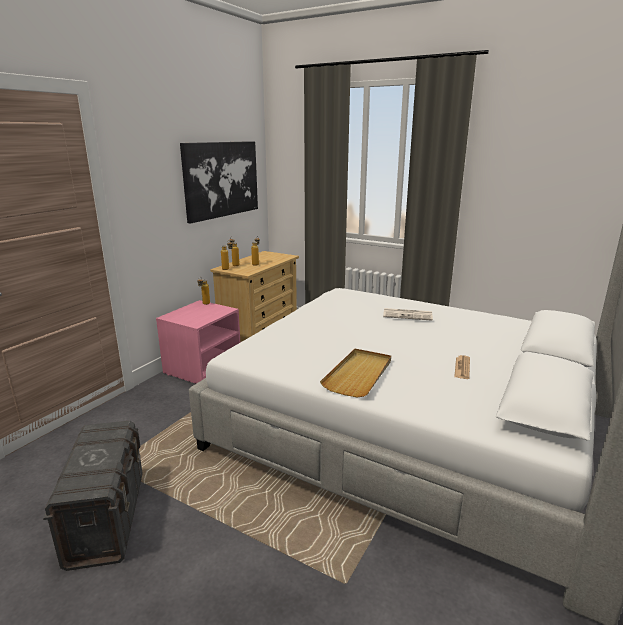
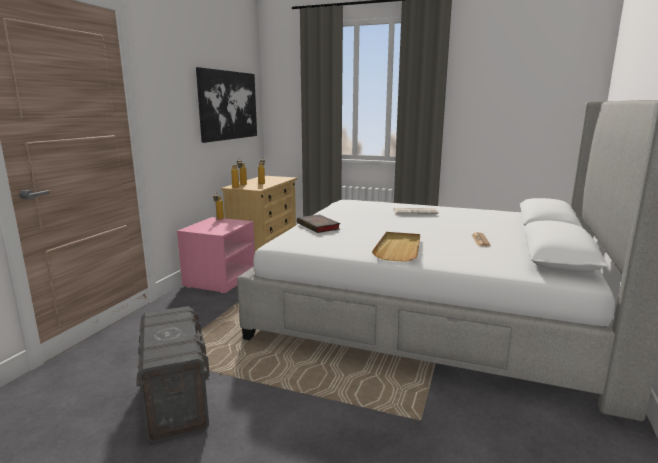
camera: 10 degrees left, 5 degrees down
none -> book [297,215,341,233]

